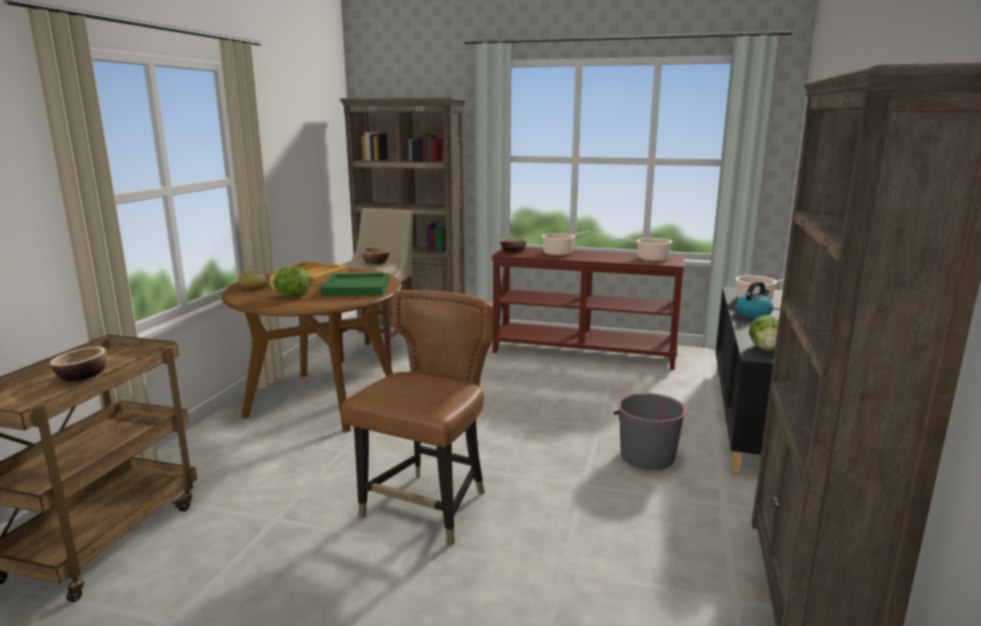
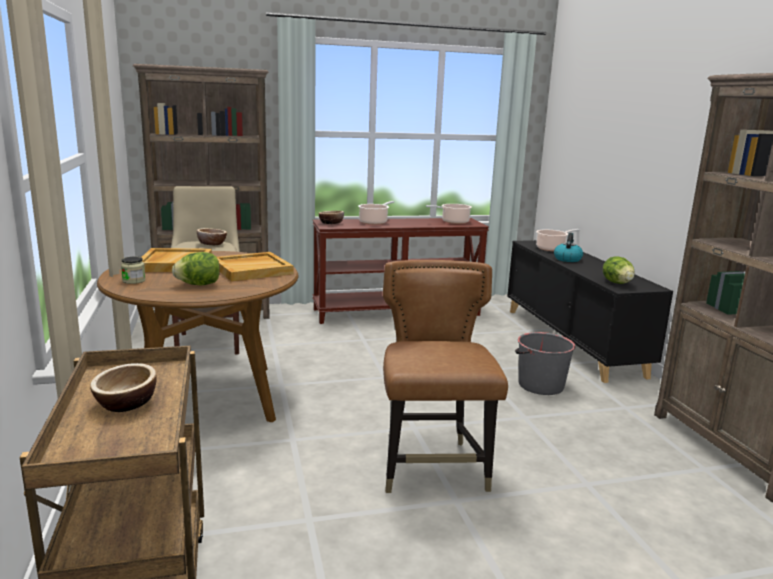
camera: 30 degrees left, 0 degrees up
bread [238,271,268,290] -> jar [121,257,146,284]
green tray [321,273,390,296] -> beige tray [217,252,293,281]

